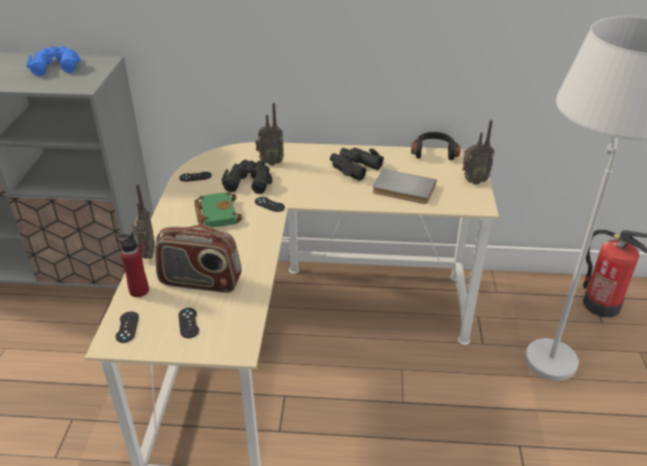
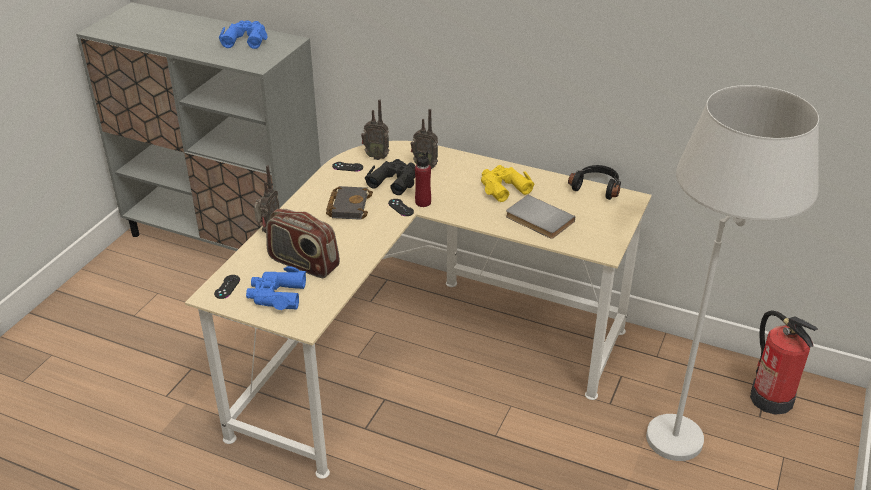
camera: 20 degrees right, 0 degrees up
red bottle [116,232,149,297] -> red bottle moved to [414,152,431,207]
black game controller [178,308,199,338] -> blue binoculars [246,266,306,310]
green book [194,192,242,228] -> black book [326,186,373,220]
black binoculars [330,148,384,181] -> yellow binoculars [481,165,535,202]
radio [462,120,494,184] -> radio moved to [361,99,389,160]

